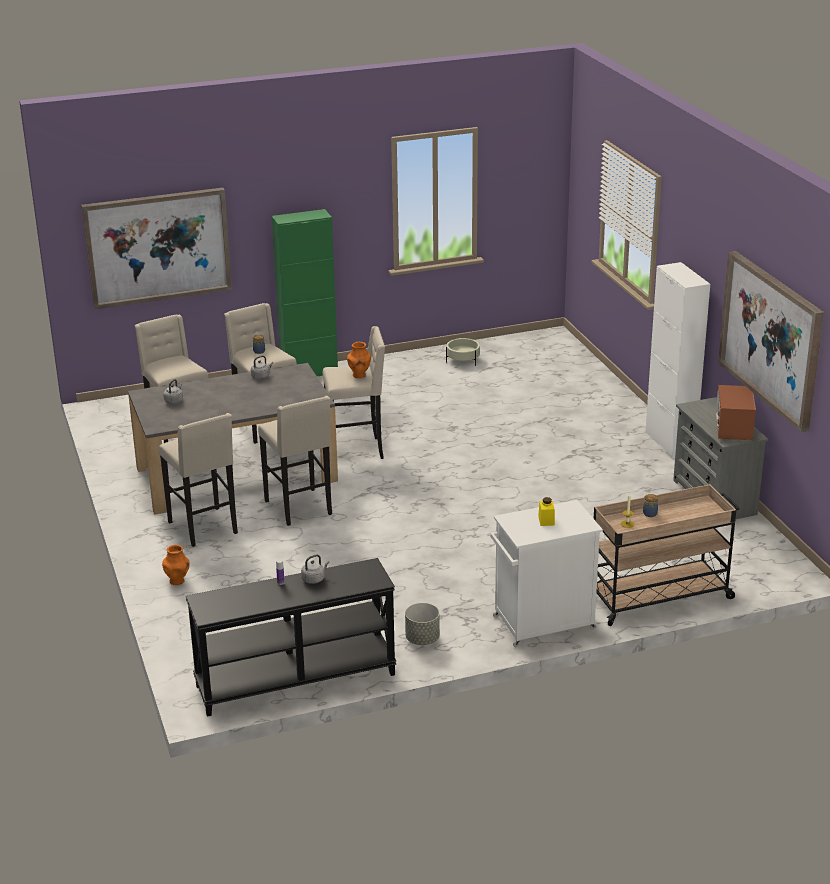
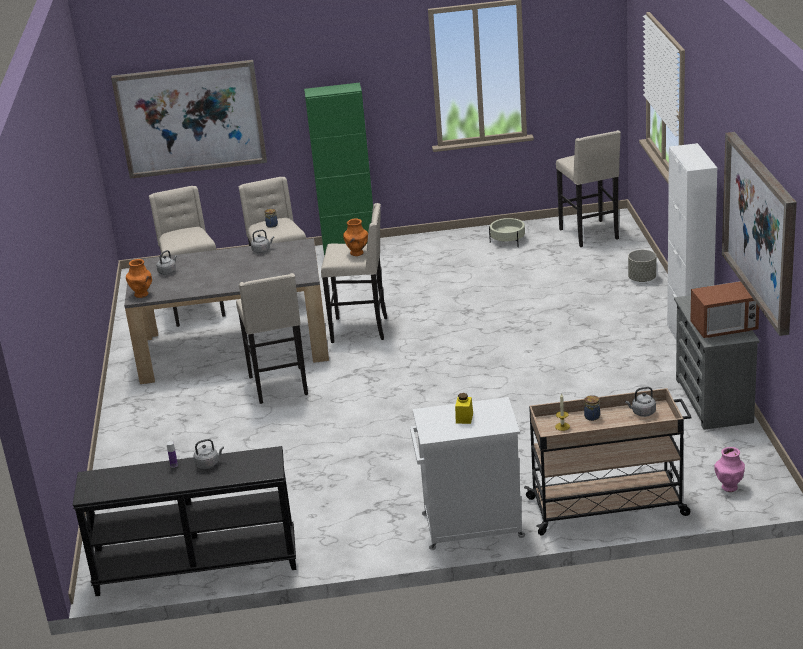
camera: 15 degrees right, 0 degrees up
beige stool [159,413,238,547] -> beige stool moved to [556,130,621,247]
orange vase [162,545,190,585] -> orange vase moved to [126,259,152,298]
grey planter [405,603,440,645] -> grey planter moved to [628,250,656,282]
microwave [716,385,756,440] -> microwave turned 120 degrees counterclockwise [691,281,759,338]
none -> grey kettle [625,387,656,417]
none -> pink vase [714,447,745,492]

